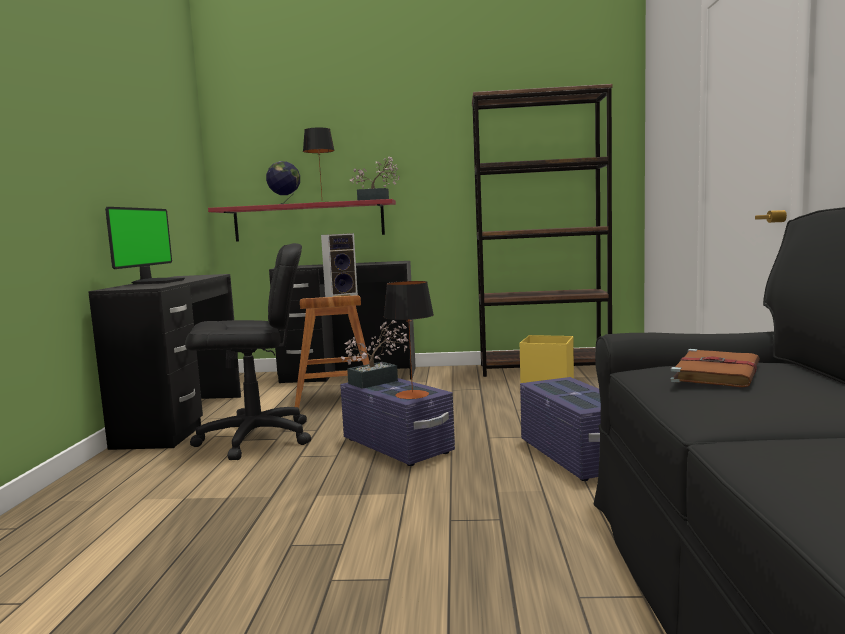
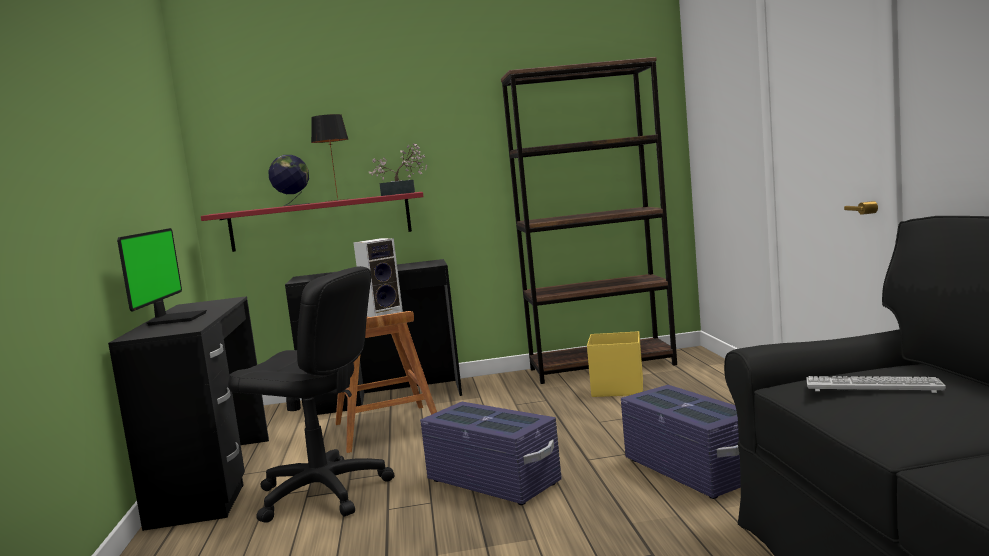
camera: 10 degrees left, 0 degrees up
black office chair [185,243,311,460] -> black office chair turned 45 degrees clockwise [228,266,394,523]
potted plant [341,320,409,389] -> none
table lamp [384,281,434,399] -> none
brown book [670,349,760,387] -> keyboard [806,376,946,393]

